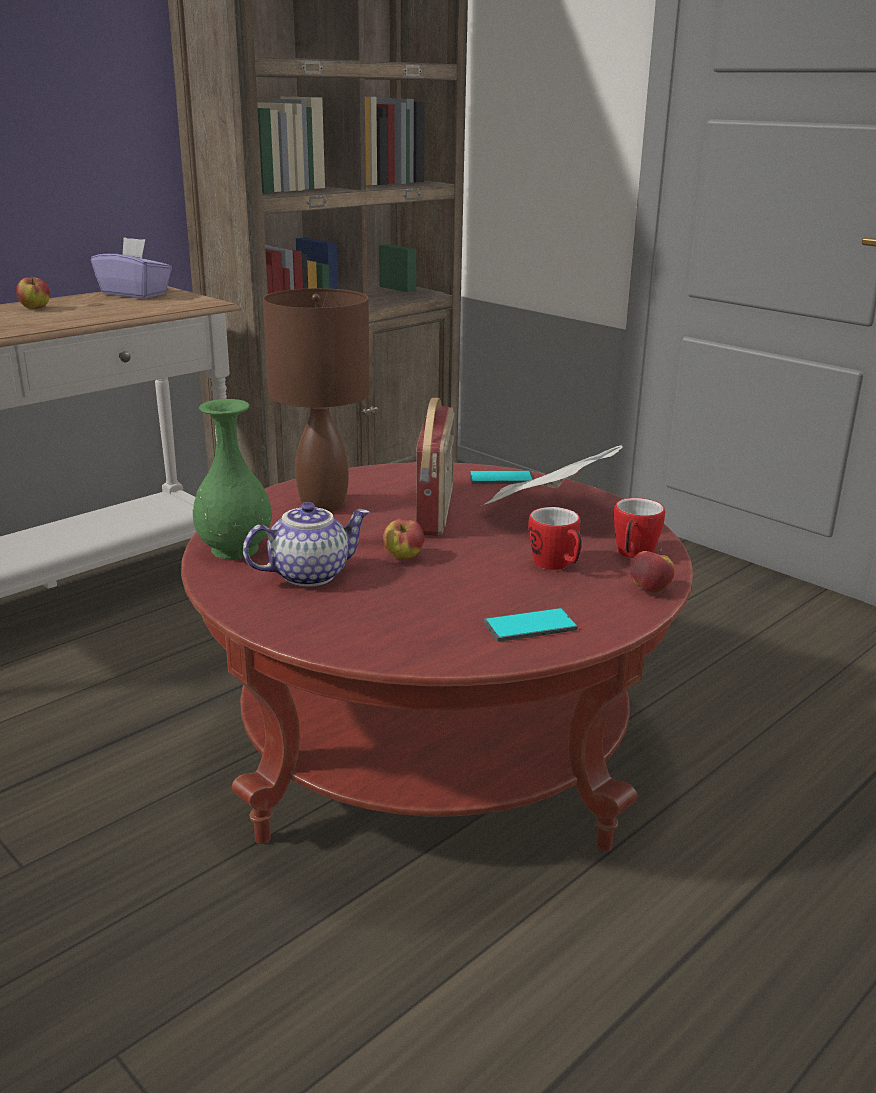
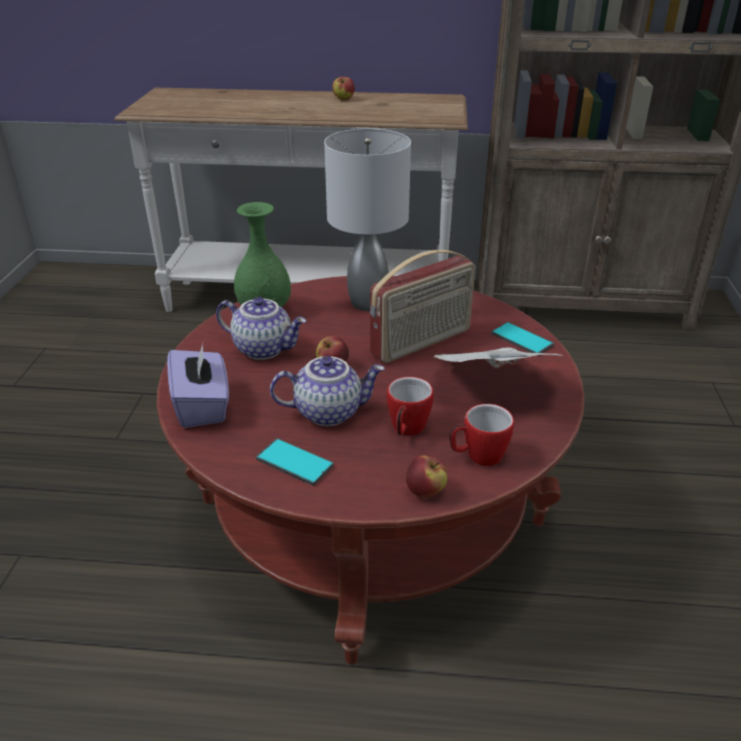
camera: 50 degrees right, 10 degrees up
purple tissue box [91,237,172,298] -> purple tissue box moved to [167,340,229,428]
brown table lamp [263,288,370,512] -> grey table lamp [324,129,411,311]
none -> teapot [270,356,385,426]

